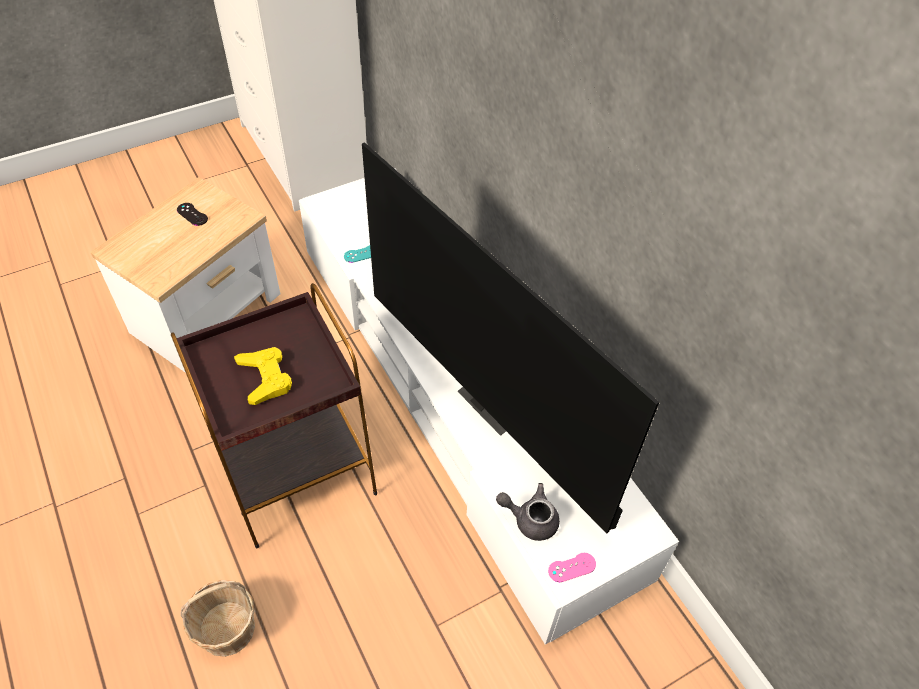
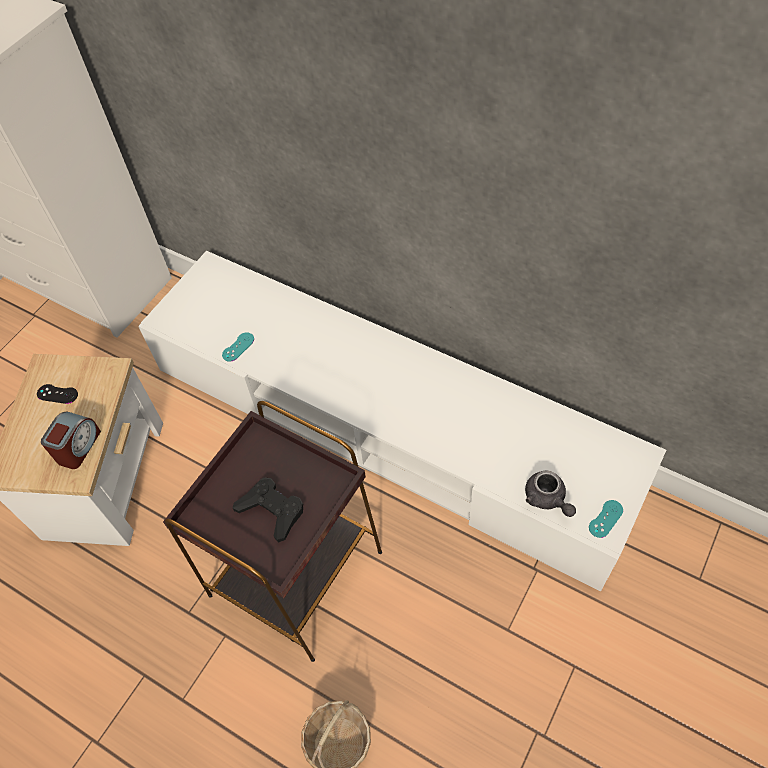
camera: 25 degrees left, 5 degrees up
yellow game controller [234,347,292,405] -> black game controller [232,478,303,543]
television [362,142,659,534] -> none
grey teapot [496,483,560,541] -> grey teapot turned 105 degrees counterclockwise [525,471,576,517]
pink game controller [548,553,596,582] -> turquoise game controller [589,500,623,538]
none -> alarm clock [41,412,101,469]

